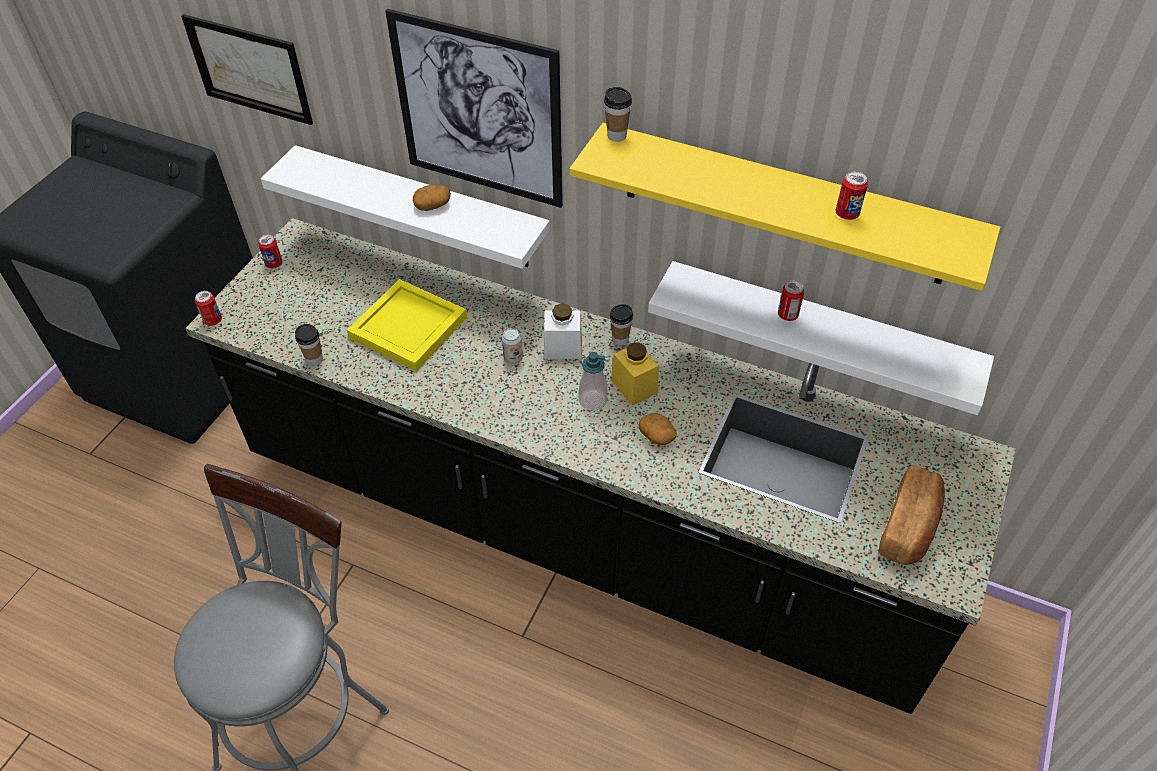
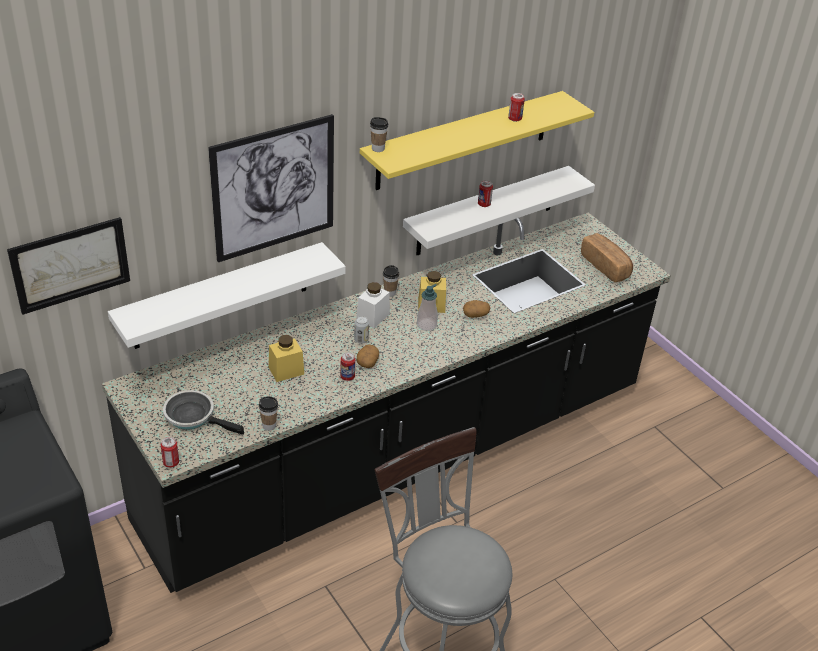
camera: 60 degrees left, 10 degrees down
can [258,235,282,269] -> can moved to [340,352,355,381]
yellow tray [347,279,467,371] -> yellow jar [269,335,304,382]
potato [413,185,451,211] -> potato moved to [357,344,379,368]
none -> frying pan [163,390,244,435]

